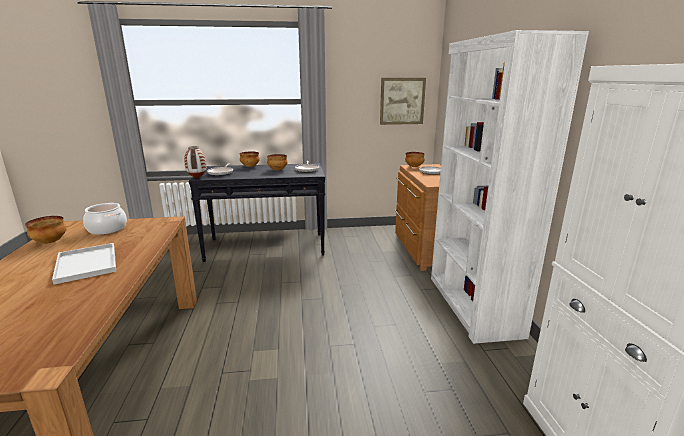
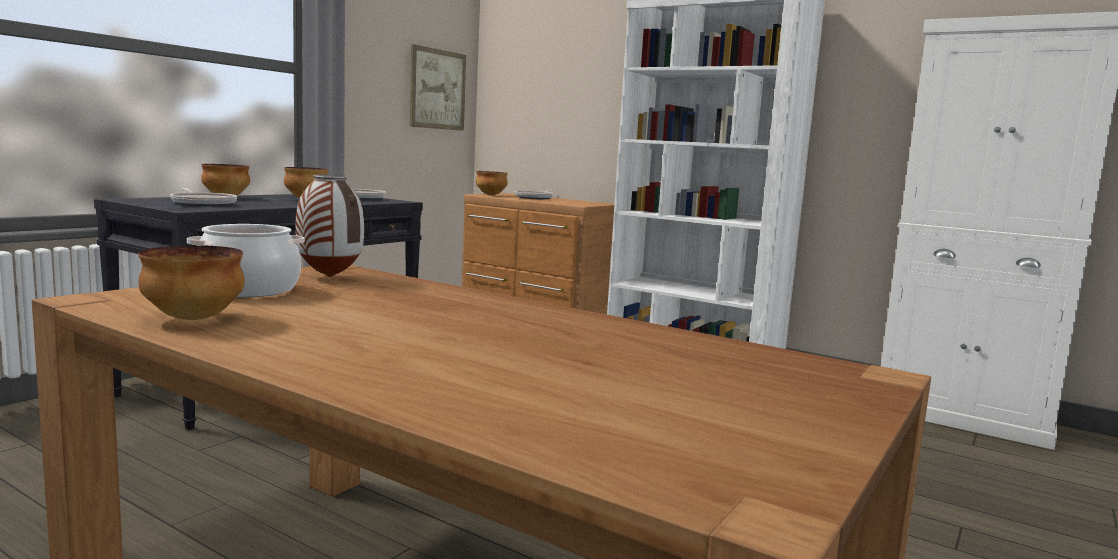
camera: 50 degrees left, 10 degrees down
white tray [52,243,116,285] -> none
vase [184,146,207,178] -> vase moved to [296,175,364,277]

